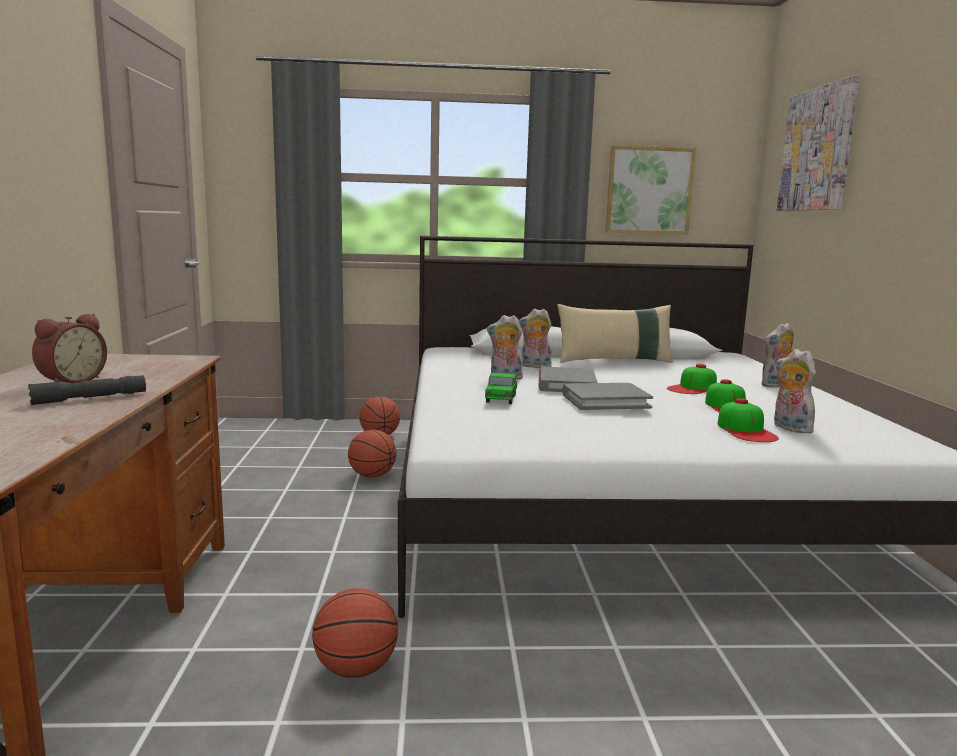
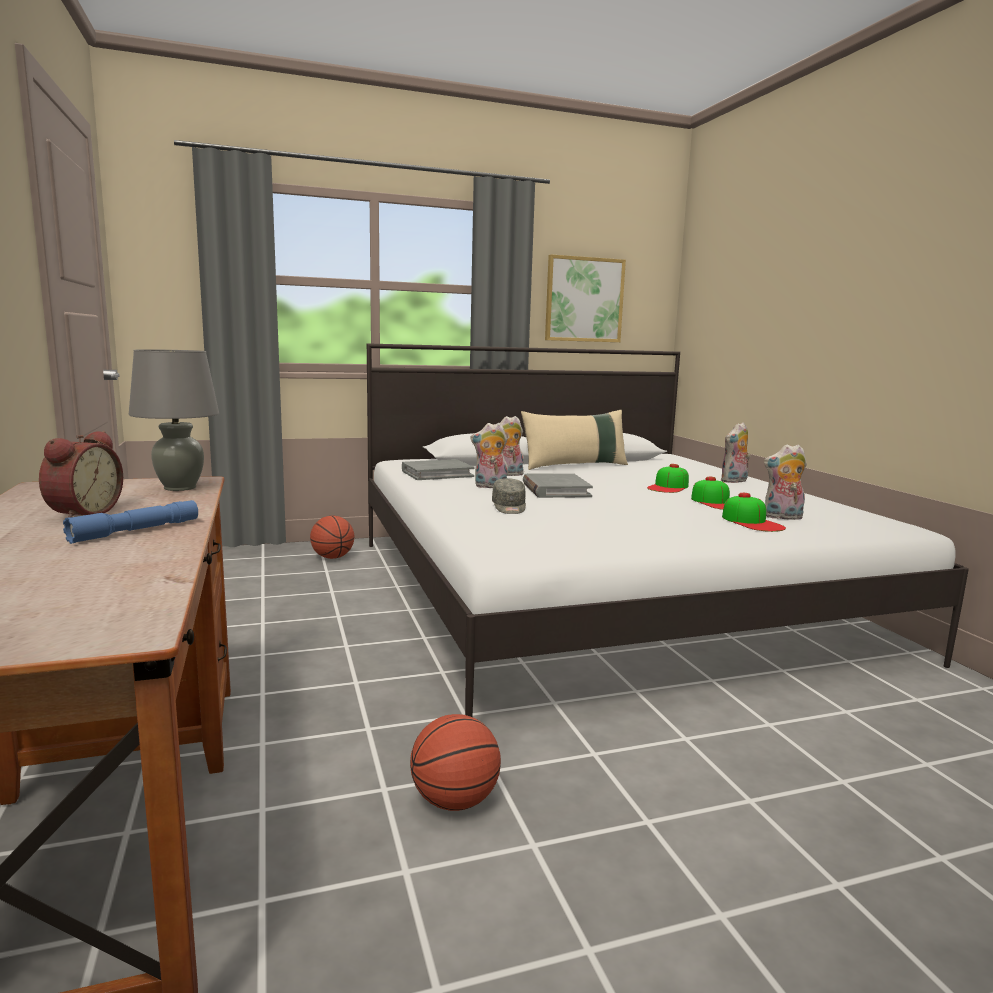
camera: 15 degrees left, 0 degrees up
grey flashlight [28,375,146,405] -> blue flashlight [63,500,198,544]
basketball [348,430,396,478] -> none
toy car [485,373,517,404] -> grey cap [492,478,526,514]
grey book [563,383,653,410] -> grey book moved to [402,459,475,480]
plush toy [774,349,816,433] -> plush toy turned 45 degrees counterclockwise [764,444,807,520]
picture [777,75,860,211] -> none
none -> grey table lamp [129,349,219,491]

